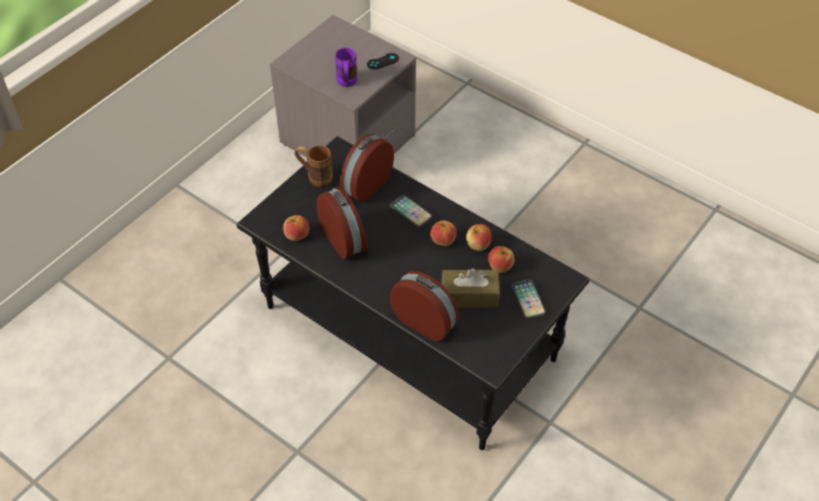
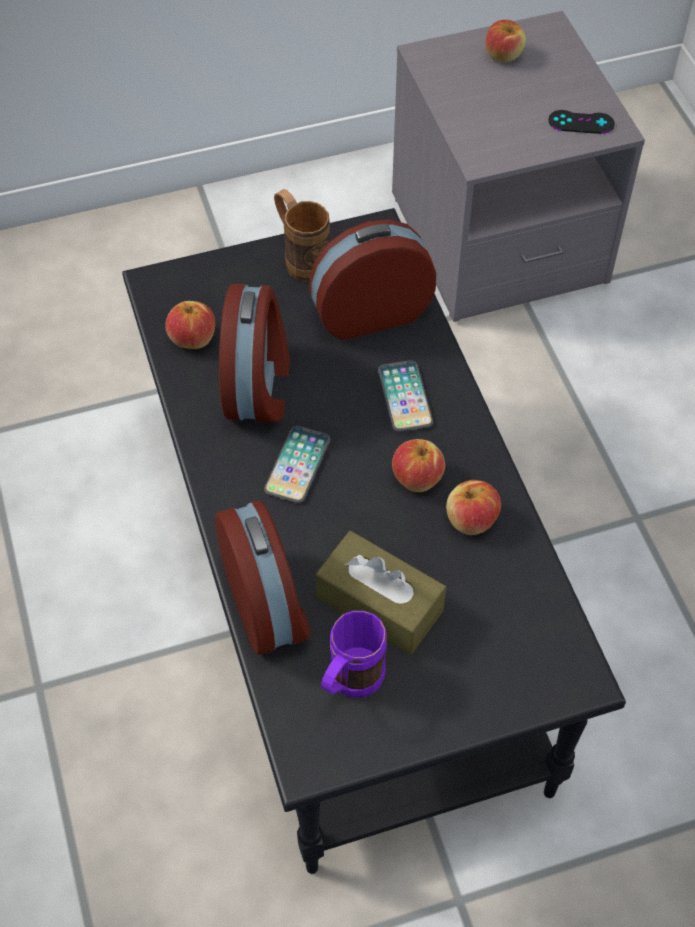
camera: 35 degrees right, 5 degrees up
purple mug [335,48,357,87] -> purple mug moved to [321,611,387,697]
apple [488,246,514,273] -> apple moved to [485,20,526,62]
phone [512,279,546,318] -> phone moved to [264,426,330,503]

